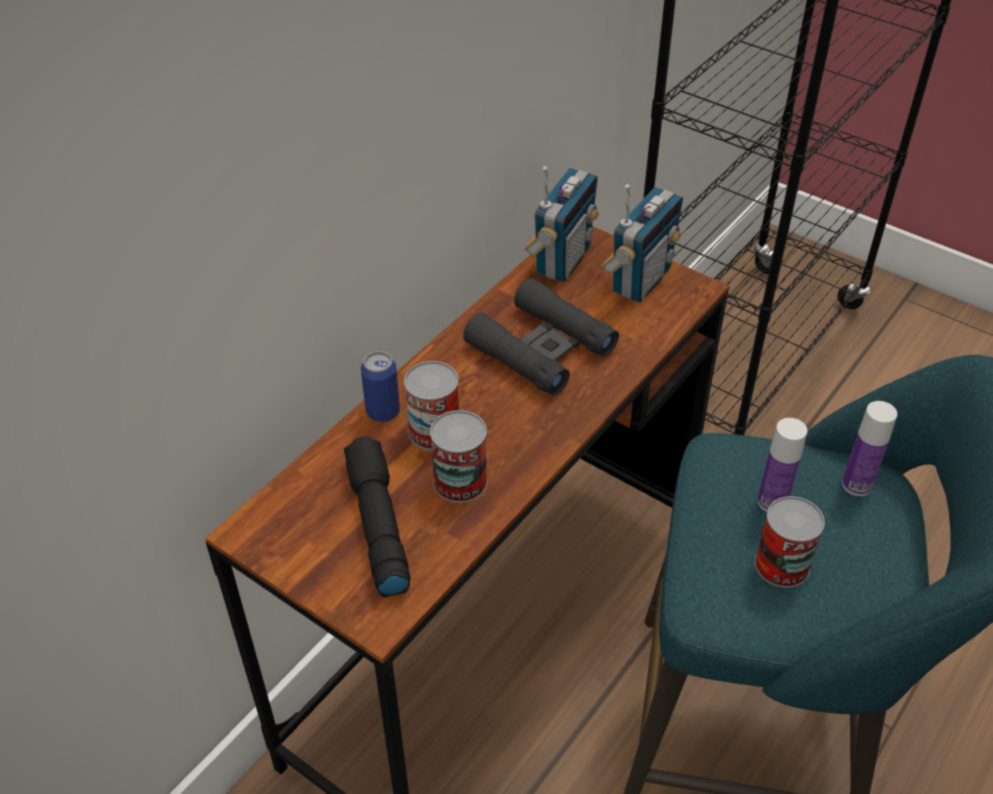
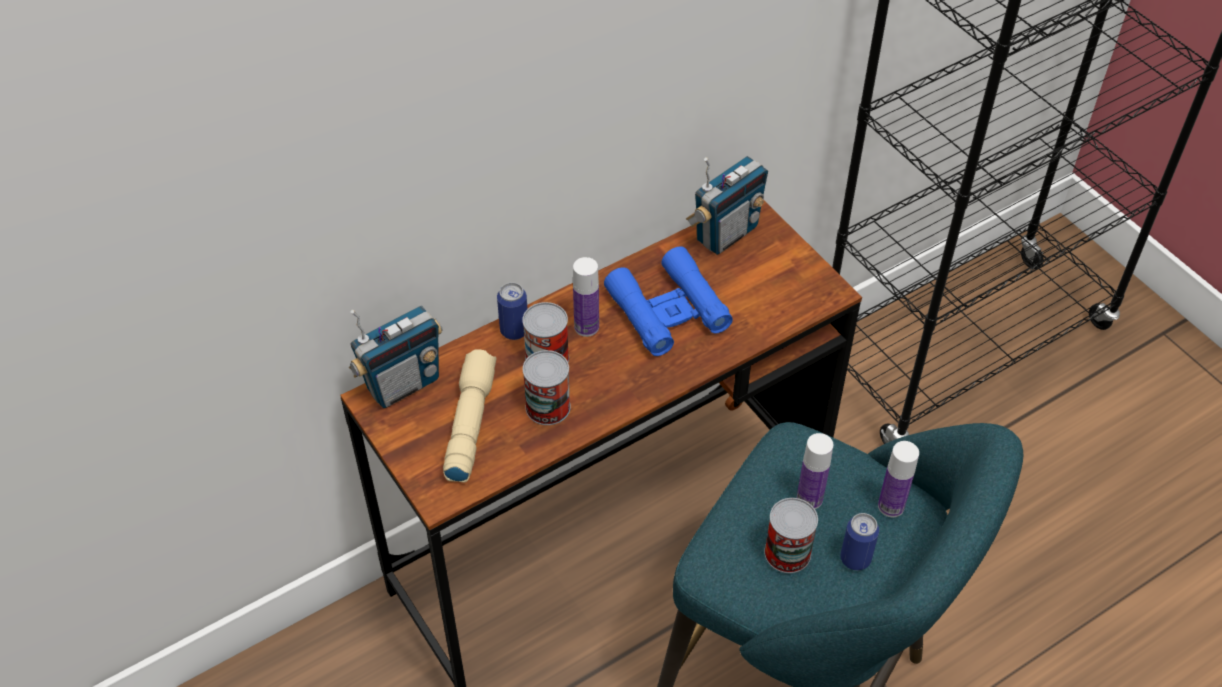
camera: 20 degrees right, 5 degrees up
black flashlight [344,436,410,597] -> beige flashlight [443,349,496,483]
black binoculars [463,278,619,396] -> blue binoculars [604,246,733,356]
radio [601,184,683,302] -> radio moved to [349,306,443,408]
none -> bottle [573,257,599,337]
none -> can [840,513,879,570]

